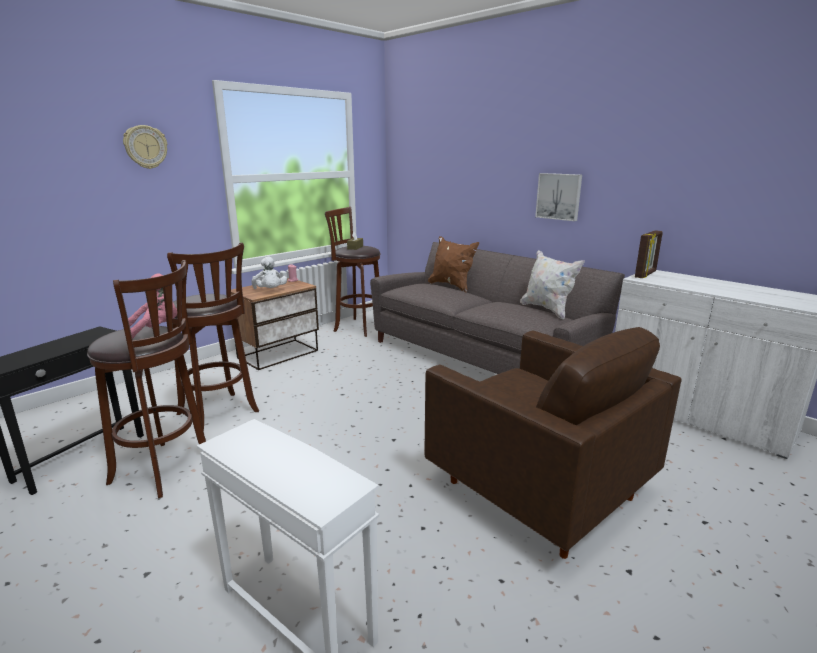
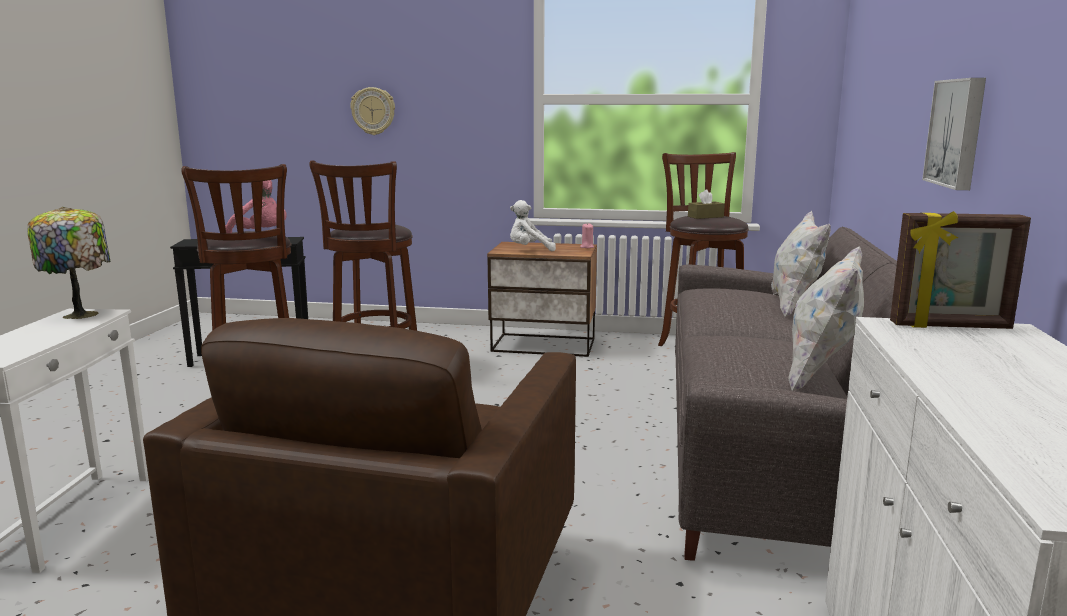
camera: 55 degrees right, 5 degrees down
wall clock [123,125,167,169] -> wall clock moved to [350,87,395,135]
white plush toy [251,256,287,289] -> white plush toy turned 60 degrees clockwise [510,200,556,251]
brown pillow [428,236,479,292] -> white pillow [771,211,831,317]
none -> table lamp [27,207,110,319]

